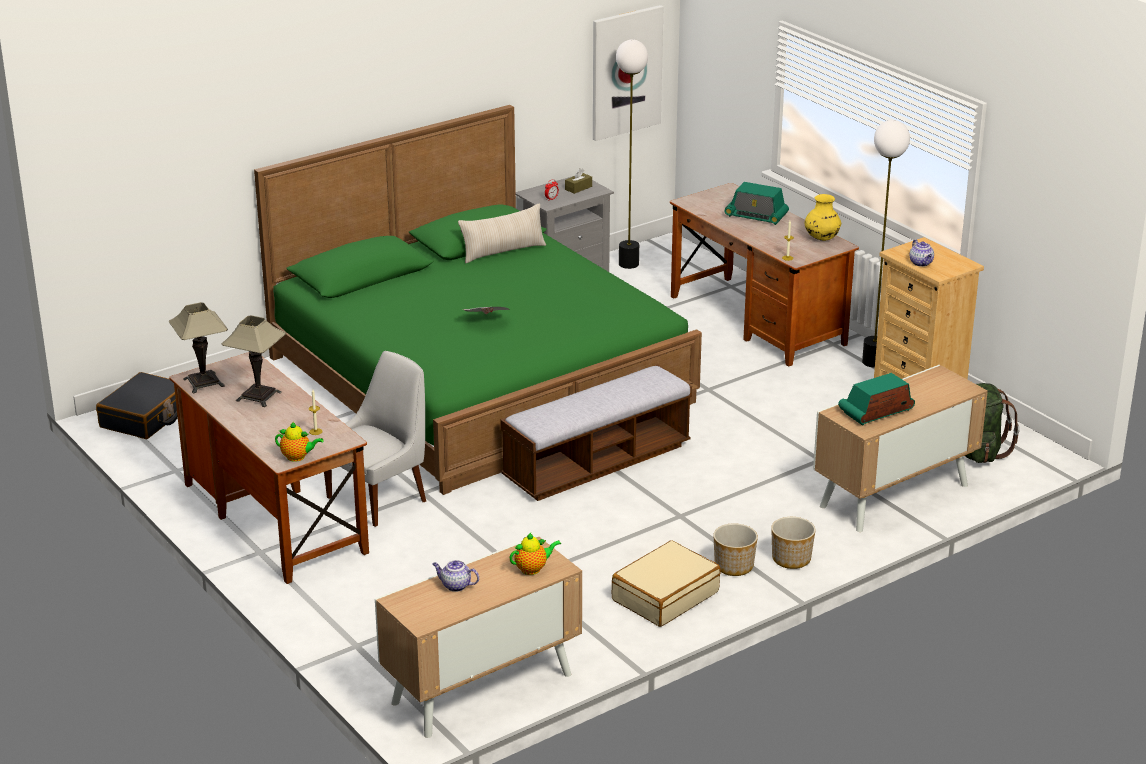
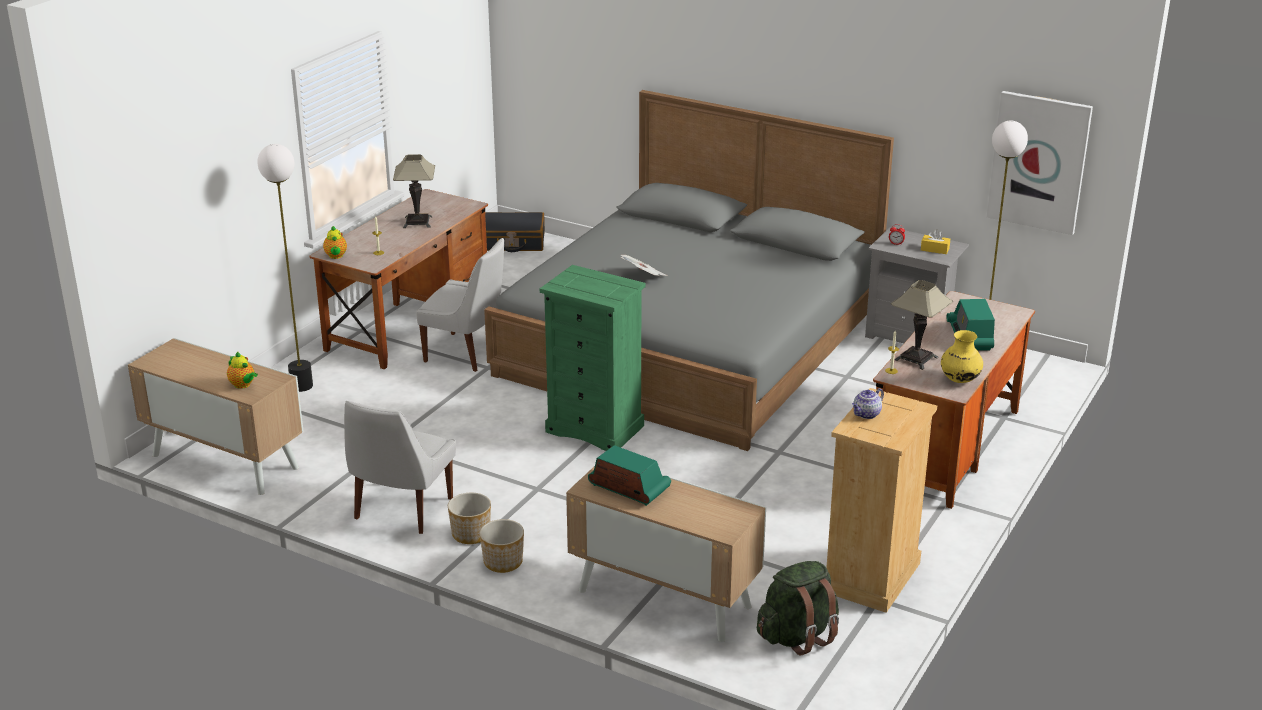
camera: 65 degrees right, 0 degrees up
table lamp [169,302,228,393] -> table lamp moved to [891,280,953,370]
green bed [254,105,702,495] -> grey bed [484,90,894,451]
teapot [433,560,479,592] -> none
beige pillow [458,203,546,263] -> none
bench [500,365,692,501] -> green dresser [540,265,646,451]
brown tissue box [565,168,592,194] -> yellow tissue box [921,229,950,254]
beige suitcase [612,540,721,627] -> white chair [344,401,456,534]
floor lamp [862,120,910,368] -> floor lamp moved to [257,144,313,392]

